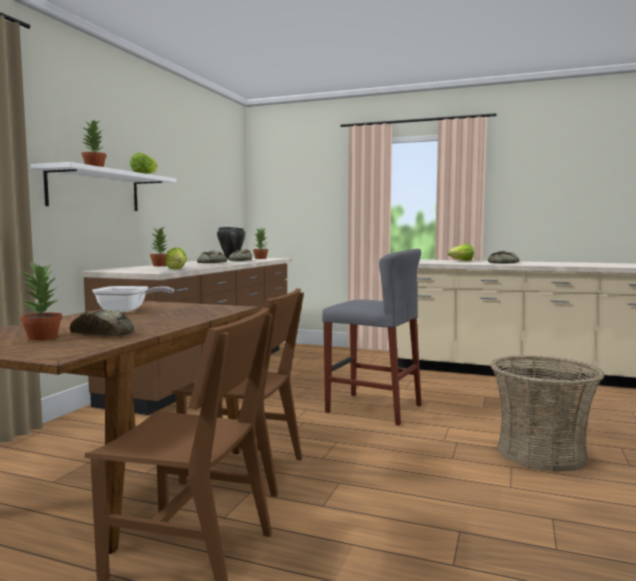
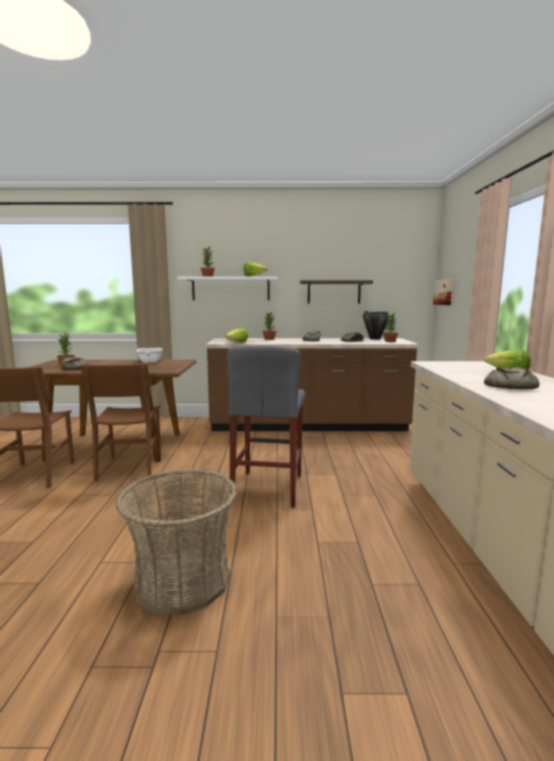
camera: 70 degrees right, 5 degrees up
none -> shelf [300,280,373,304]
none -> picture [433,279,453,305]

